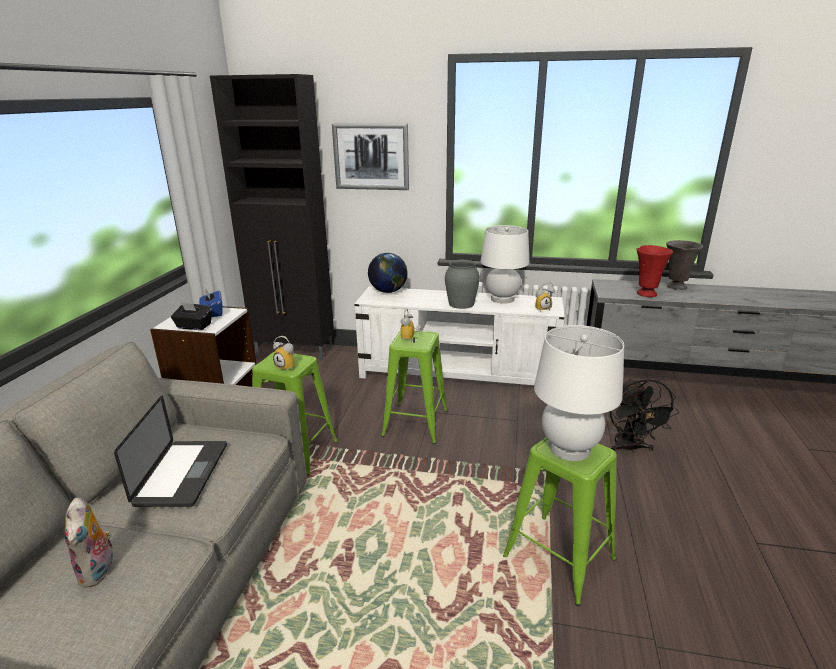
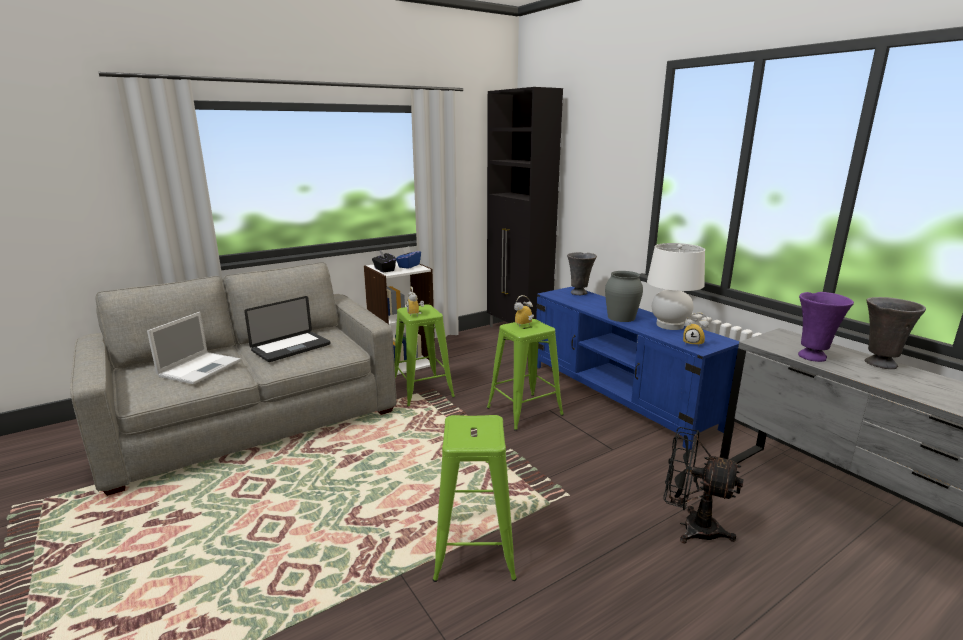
camera: 45 degrees right, 5 degrees down
plush toy [65,498,114,588] -> laptop [147,312,241,384]
picture [332,123,409,190] -> none
white tv stand [354,286,565,385] -> blue tv stand [536,287,740,450]
globe [368,253,408,293] -> grey vase [567,252,597,295]
white table lamp [534,325,624,461] -> none
black fan [610,379,680,453] -> black fan turned 75 degrees clockwise [663,427,744,543]
red vase [637,245,673,297] -> purple vase [798,292,854,362]

